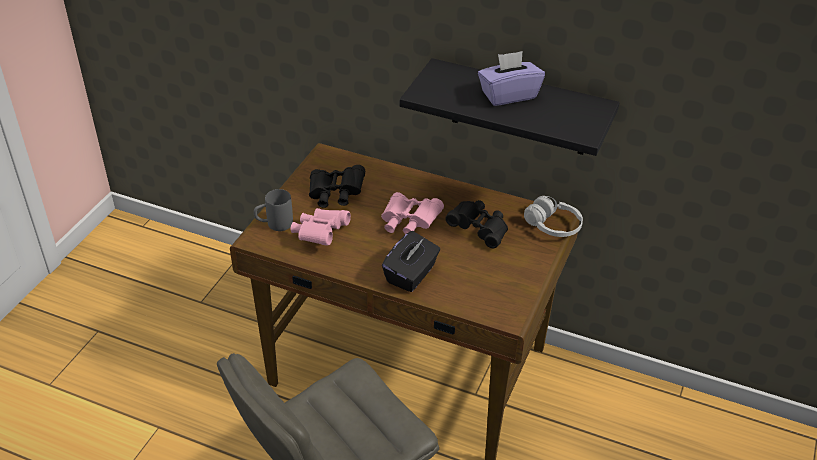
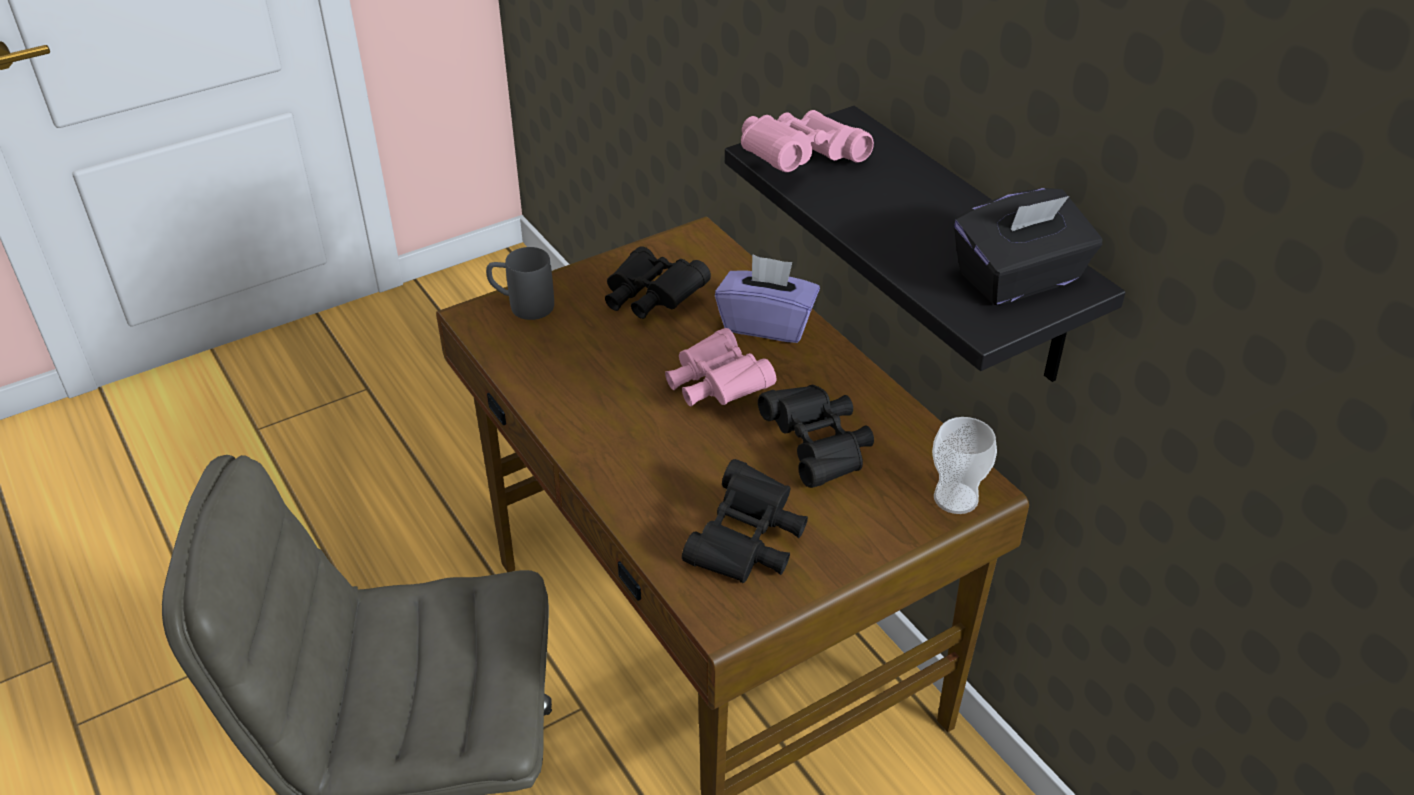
camera: 35 degrees right, 0 degrees up
pink binoculars [291,208,351,246] -> pink binoculars moved to [741,110,874,172]
black tissue box [382,231,440,292] -> black tissue box moved to [954,188,1102,305]
purple tissue box [478,51,545,106] -> purple tissue box moved to [715,254,820,343]
white headphones [524,196,583,237] -> cup [932,417,997,514]
none -> black binoculars [682,459,808,583]

